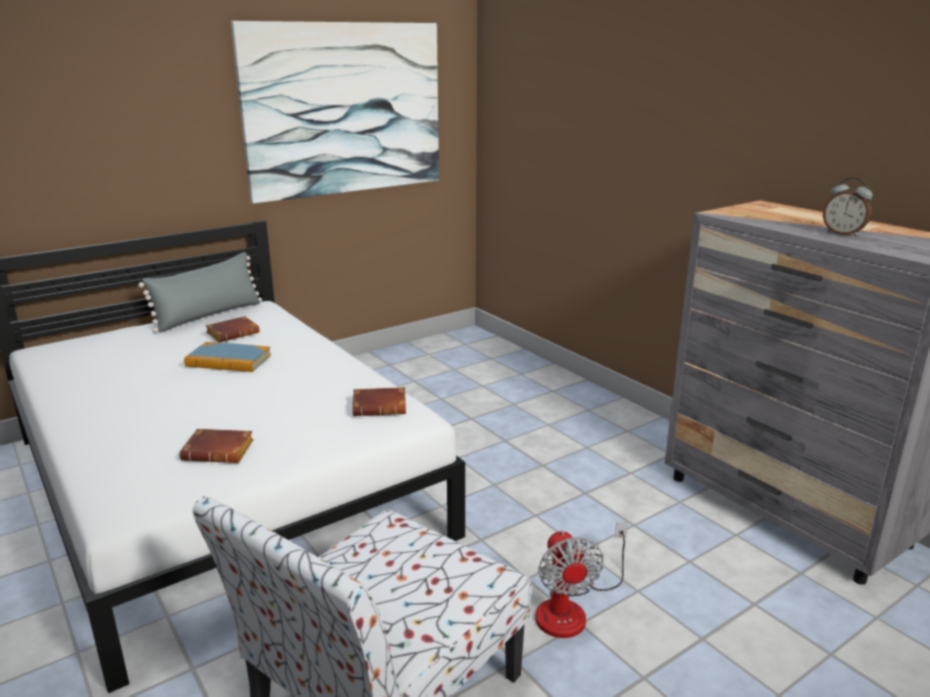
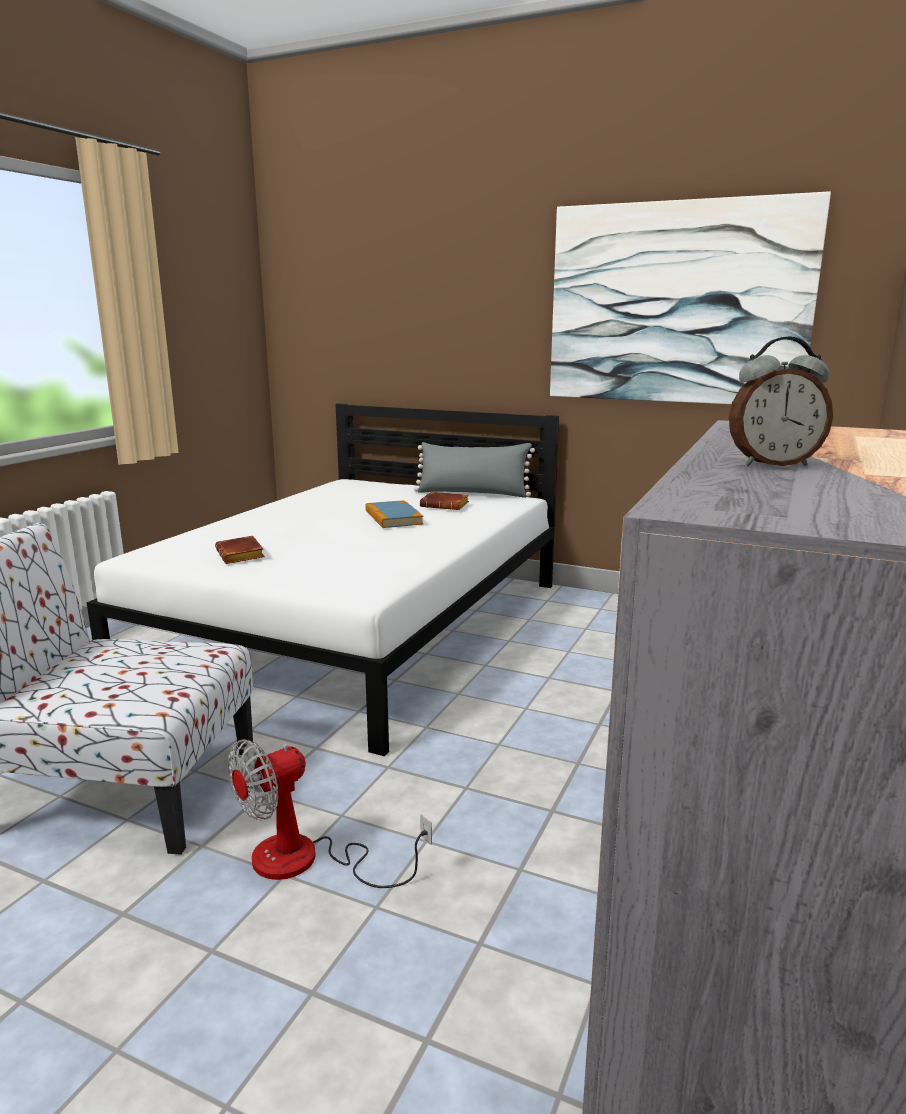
camera: 60 degrees right, 5 degrees down
brown book [352,387,406,416] -> none
alarm clock [823,177,873,236] -> alarm clock turned 105 degrees counterclockwise [729,336,833,466]

